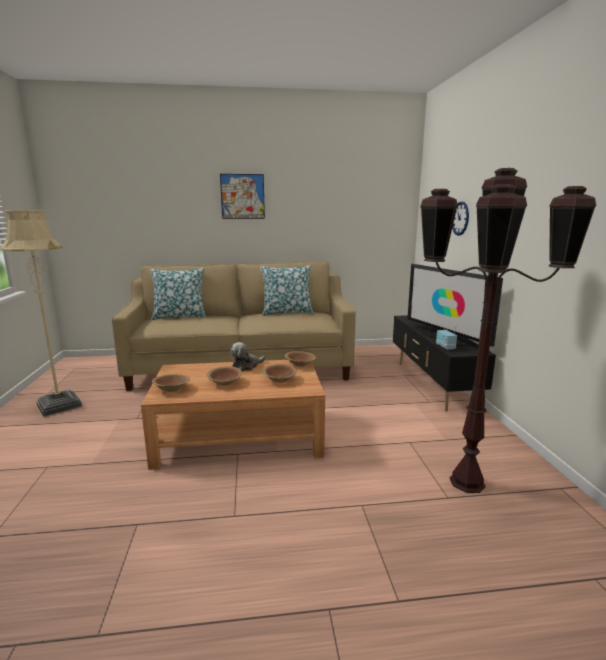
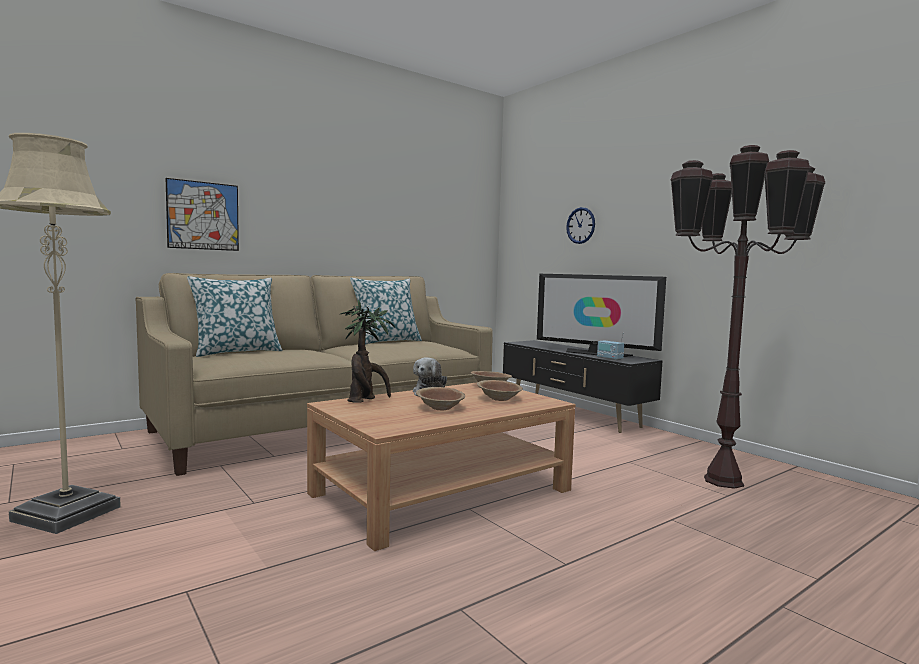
camera: 30 degrees left, 10 degrees down
brown bowl [152,374,190,392] -> none
picture [220,174,265,219] -> picture moved to [166,178,239,251]
none -> potted plant [340,299,395,403]

